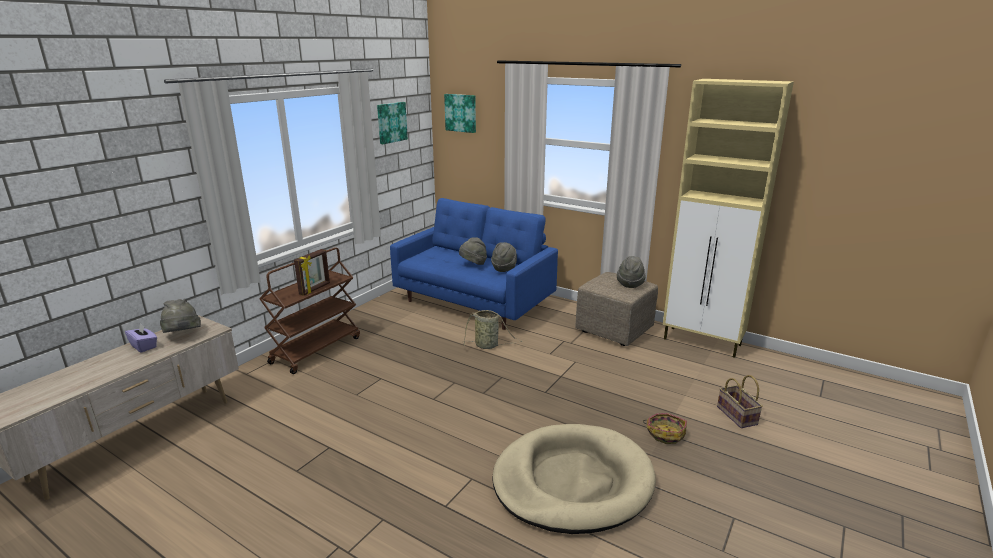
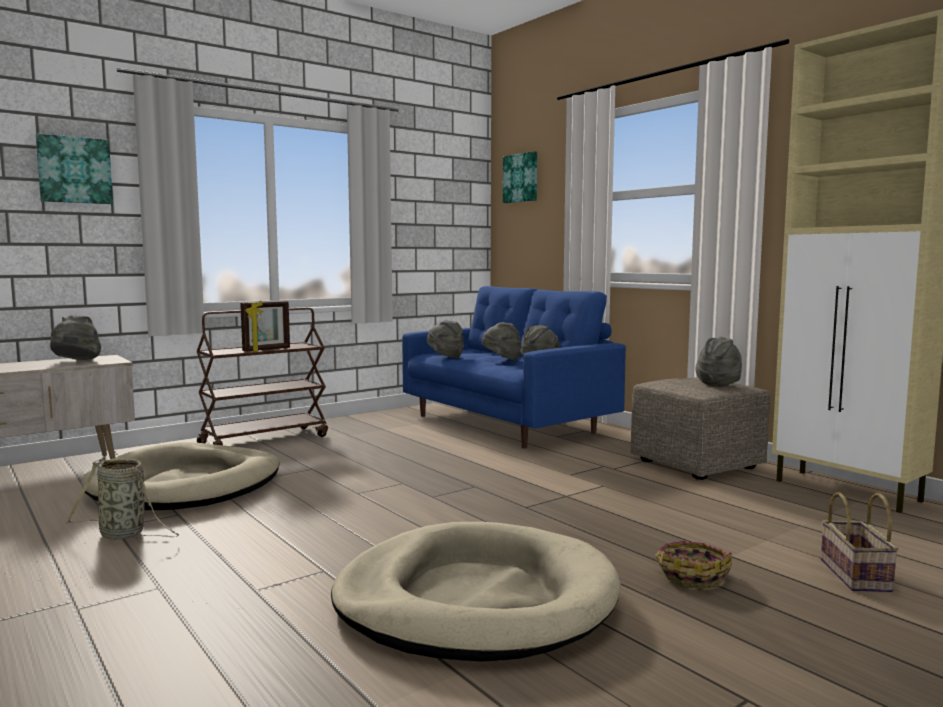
camera: 20 degrees right, 15 degrees down
purple tissue box [125,323,157,353] -> none
picture [377,102,408,144] -> picture moved to [36,134,113,204]
basket [462,310,522,349] -> basket moved to [65,459,179,540]
none -> beige dog bed [81,442,280,510]
none -> grey hat [427,320,464,358]

